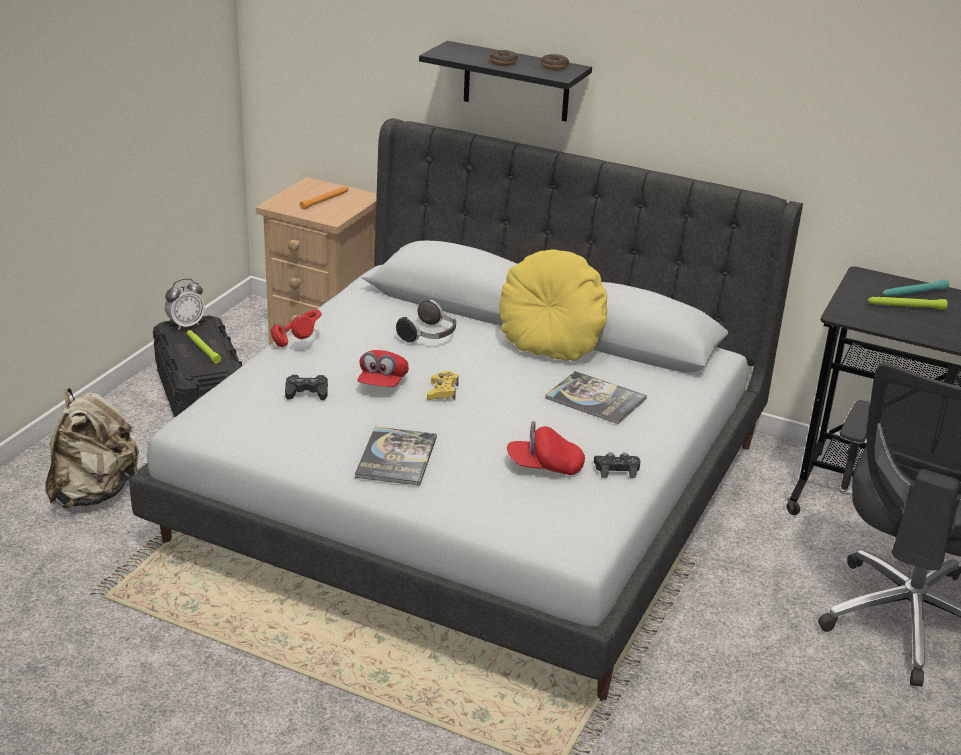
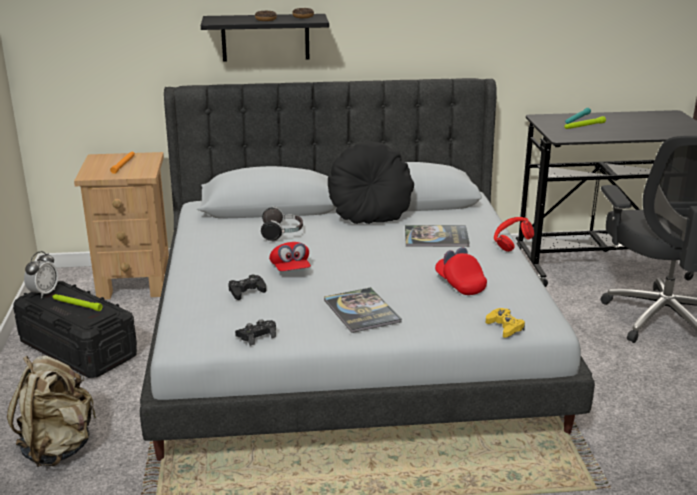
camera: 30 degrees left, 5 degrees down
red headphones [271,310,322,347] -> red headphones moved to [494,217,534,252]
yellow game controller [427,371,459,401] -> yellow game controller moved to [486,308,525,338]
yellow pillow [500,249,607,361] -> black pillow [328,141,414,224]
red cap [507,421,585,475] -> red cap turned 90 degrees clockwise [435,247,487,295]
black game controller [594,452,641,478] -> black game controller moved to [235,320,276,346]

